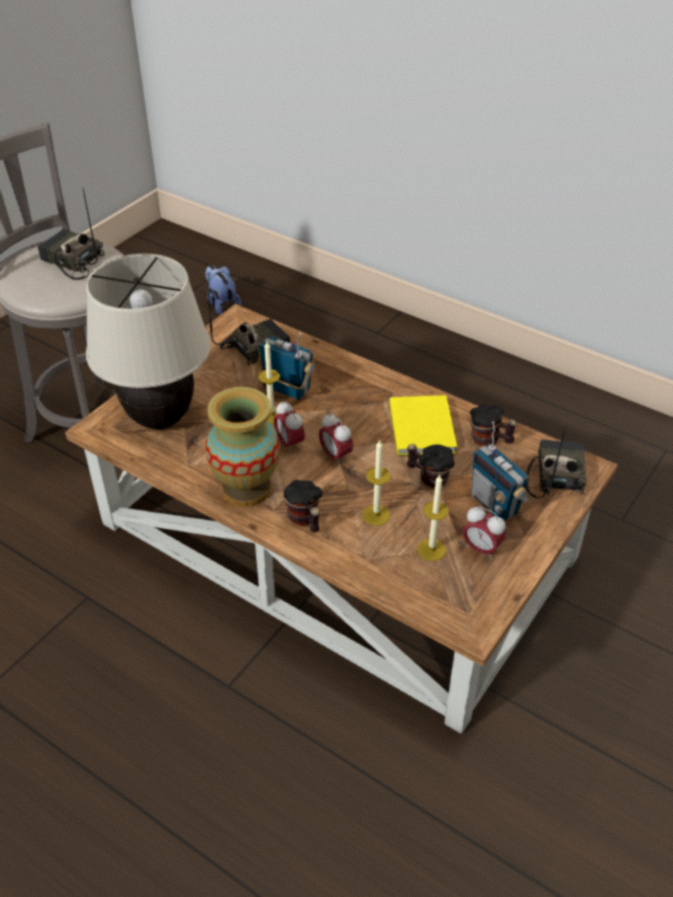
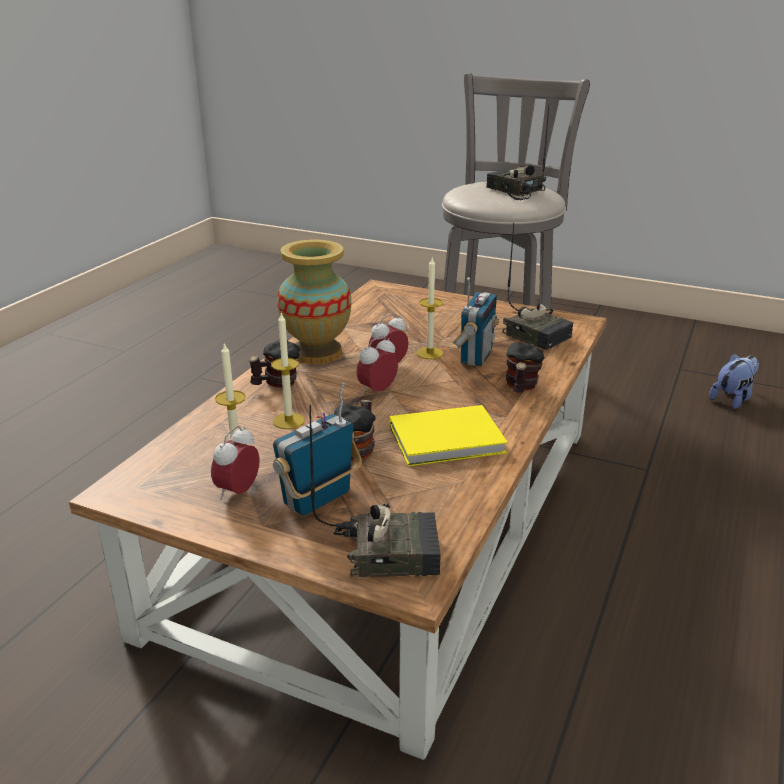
camera: 80 degrees right, 15 degrees down
radio [38,188,105,280] -> radio turned 60 degrees counterclockwise [486,105,549,200]
beige table lamp [86,254,211,429] -> none
mug [470,404,518,446] -> mug moved to [506,342,544,393]

